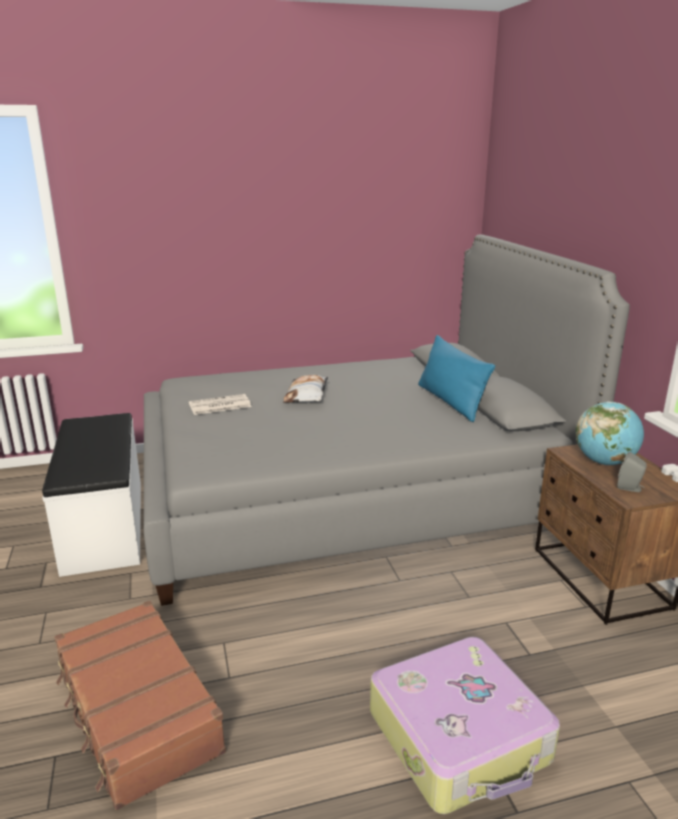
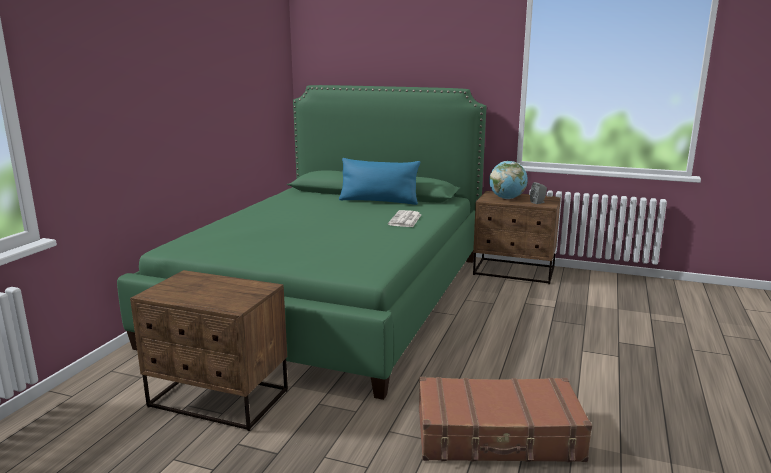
camera: 55 degrees left, 5 degrees down
white bench [42,413,141,577] -> brown nightstand [130,270,288,431]
grey bed [144,235,630,606] -> green bed [117,85,486,400]
newspaper [189,394,252,415] -> newspaper moved to [388,210,422,227]
pillow [283,375,328,403] -> none
suitcase [370,637,560,814] -> none

